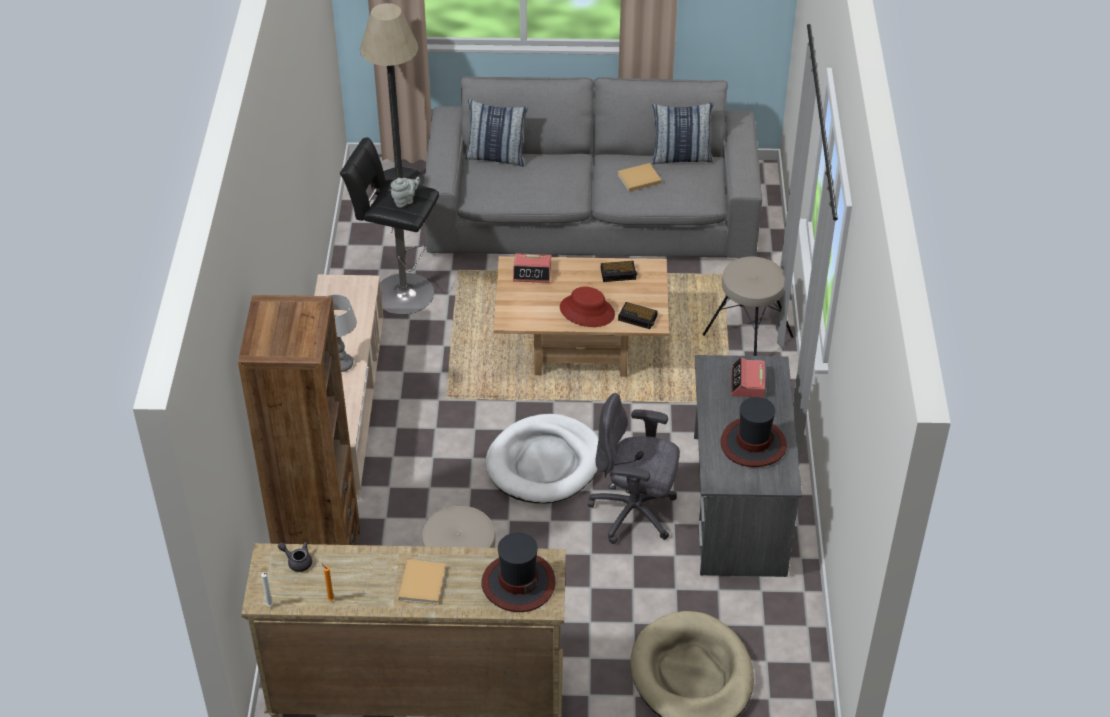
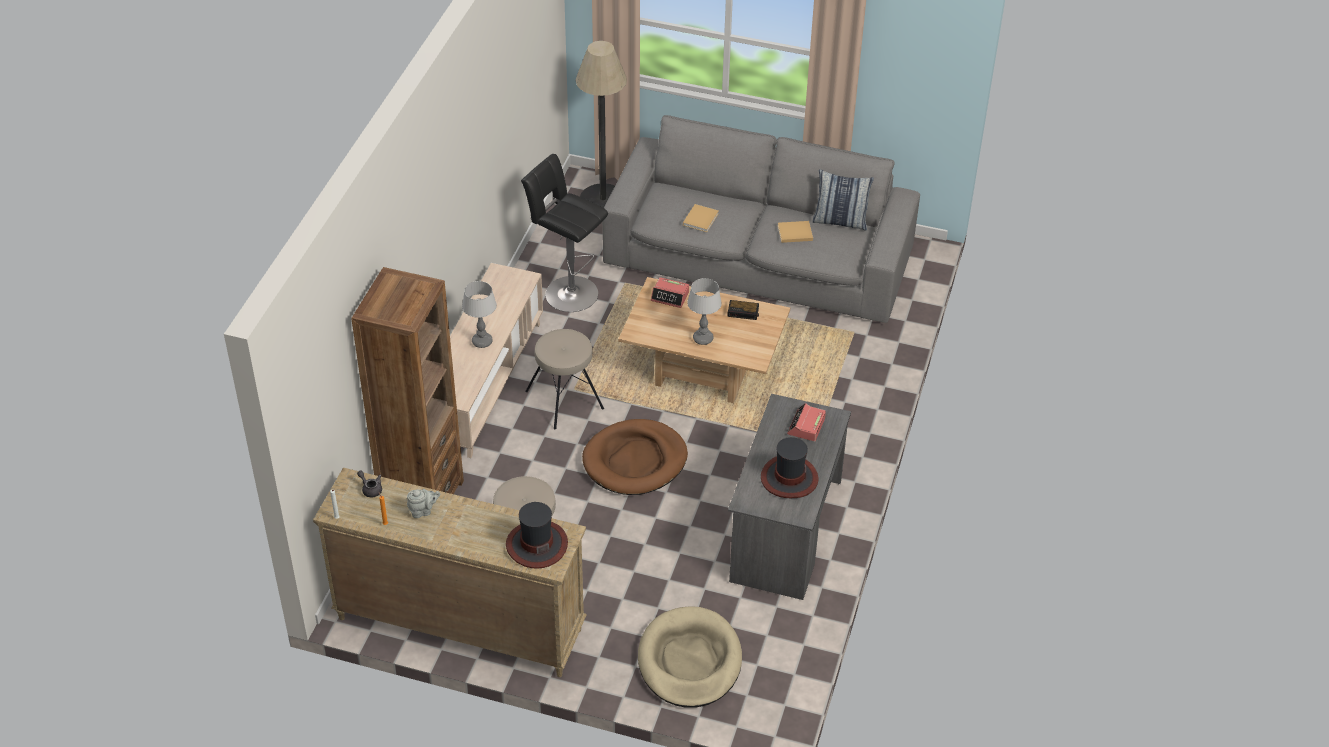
camera: 15 degrees right, 0 degrees up
grey teapot [391,177,420,207] -> grey teapot moved to [407,489,440,518]
beige book [399,560,446,605] -> beige book moved to [683,204,719,232]
pillow [465,99,528,167] -> none
white dog bed [485,414,598,503] -> brown dog bed [582,419,688,495]
red hat [560,286,615,327] -> table lamp [687,278,722,345]
grey office chair [588,393,680,544] -> none
alarm clock [618,302,658,329] -> none
beige stool [702,256,794,356] -> beige stool moved to [525,329,604,429]

